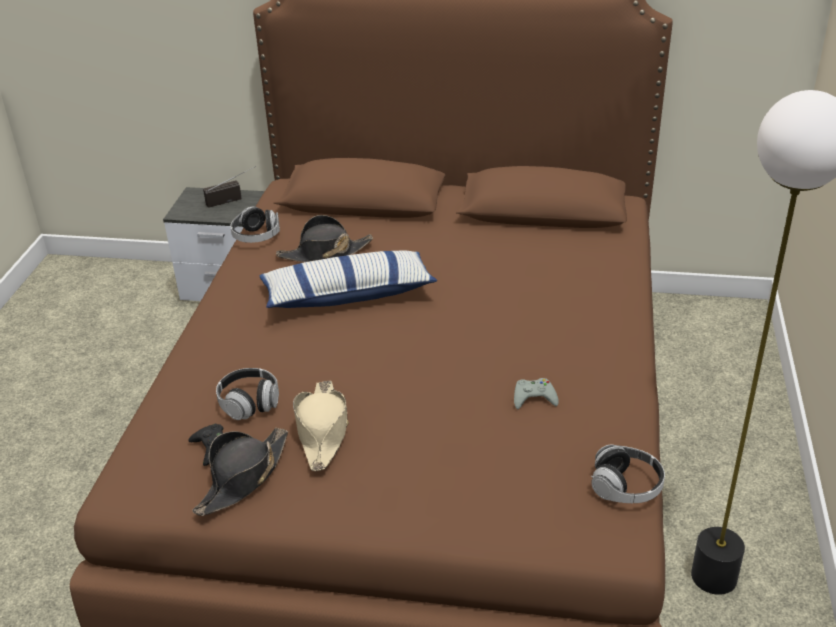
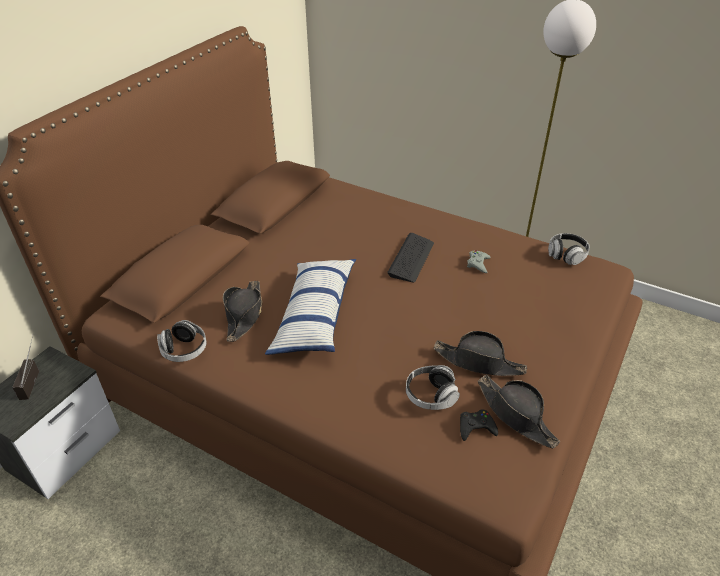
camera: 70 degrees left, 5 degrees up
beige hat [293,380,349,471] -> black hat [434,331,527,376]
none -> keyboard [387,233,434,283]

